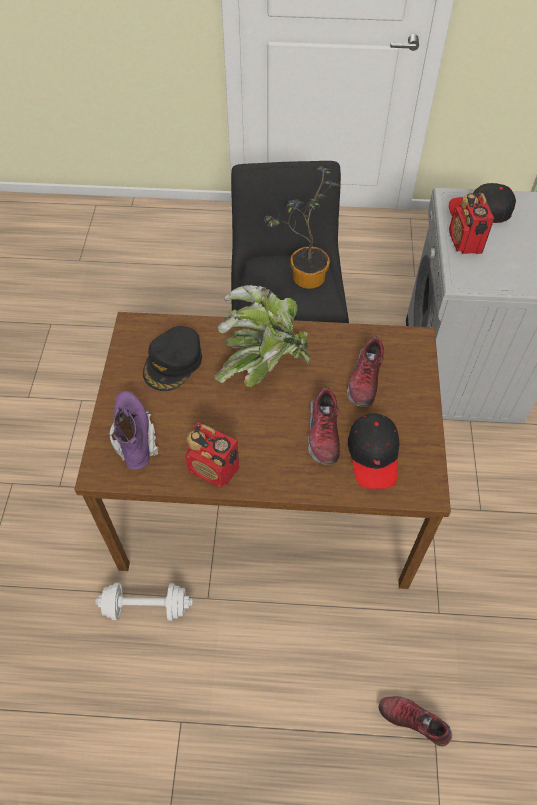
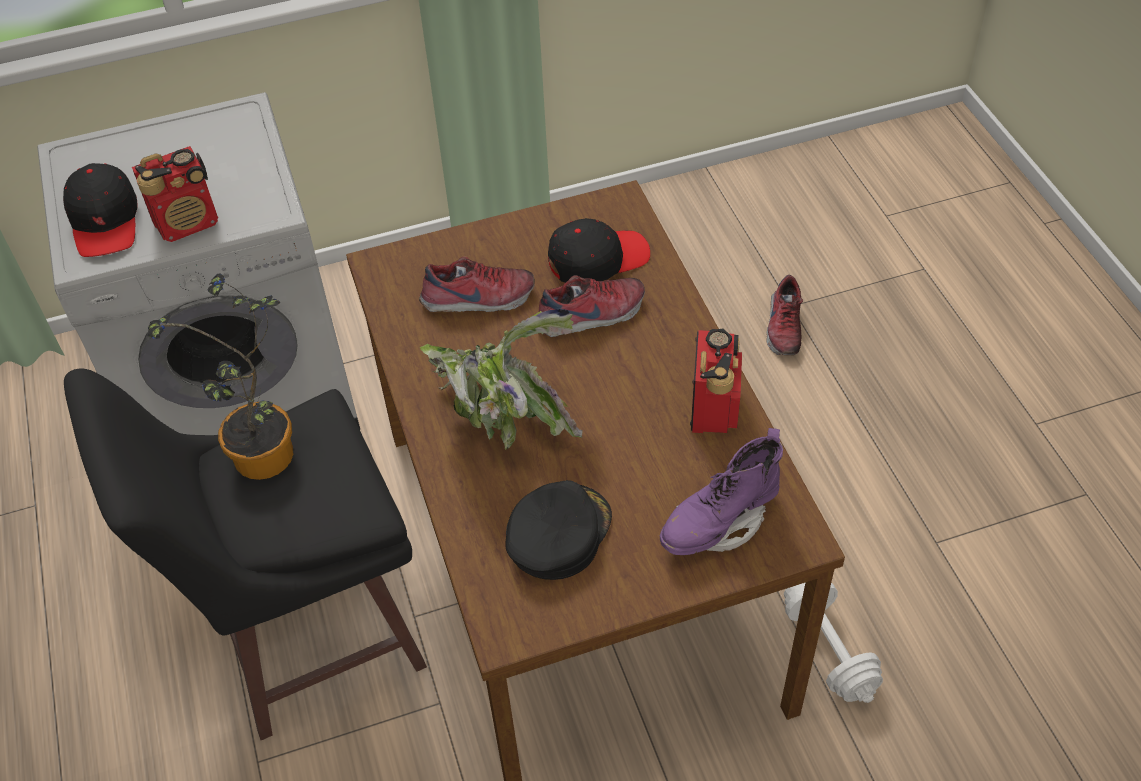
camera: 110 degrees left, 5 degrees down
black cap [143,326,202,391] -> black cap turned 60 degrees counterclockwise [506,480,612,580]

